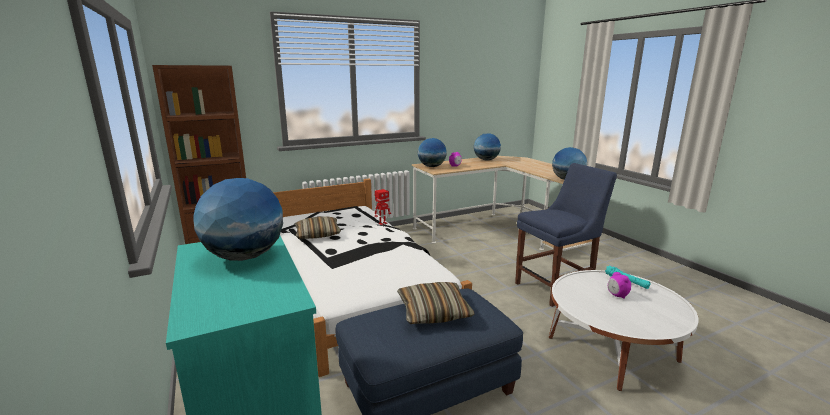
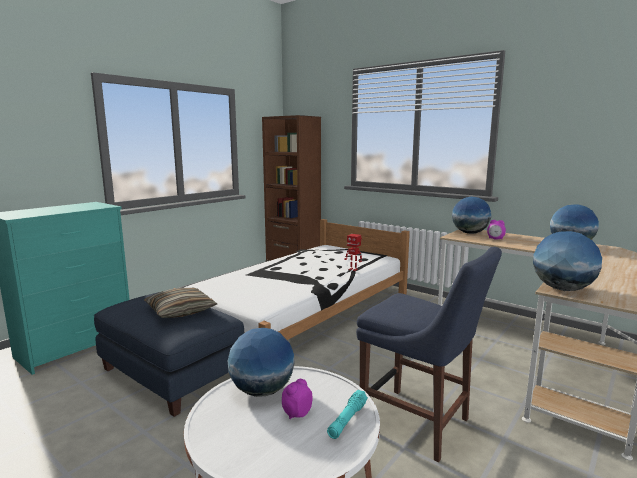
camera: 65 degrees right, 5 degrees down
globe [193,178,283,261] -> globe moved to [228,328,295,397]
pillow [294,217,341,239] -> none

